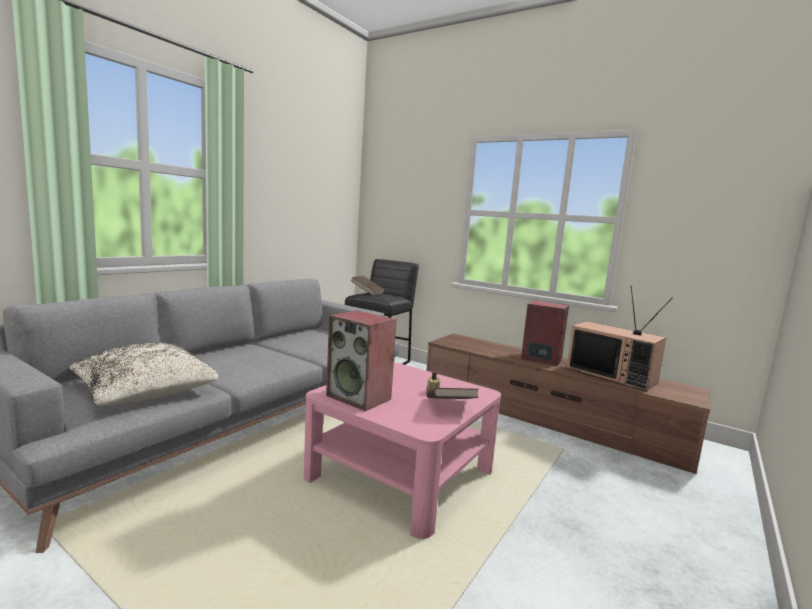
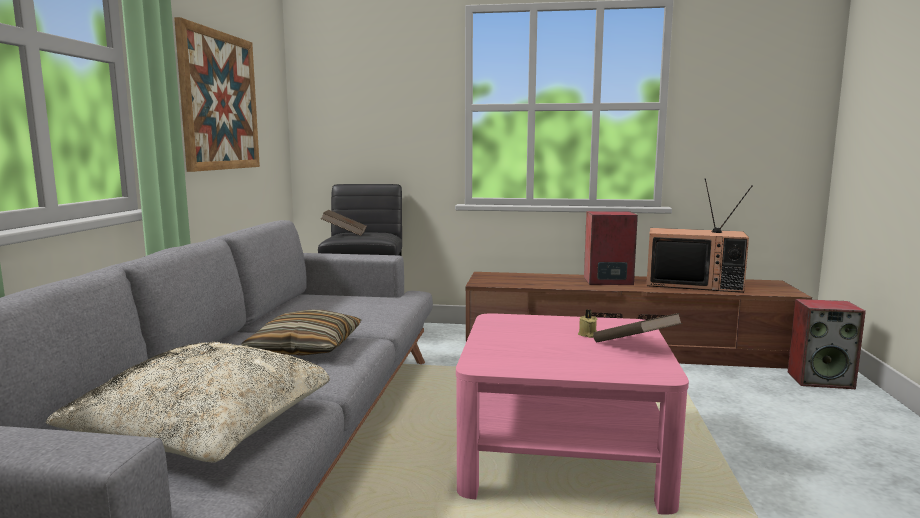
camera: 25 degrees left, 0 degrees up
speaker [326,310,397,411] -> speaker moved to [788,299,866,389]
none -> picture [174,17,260,172]
none -> pillow [241,310,361,356]

